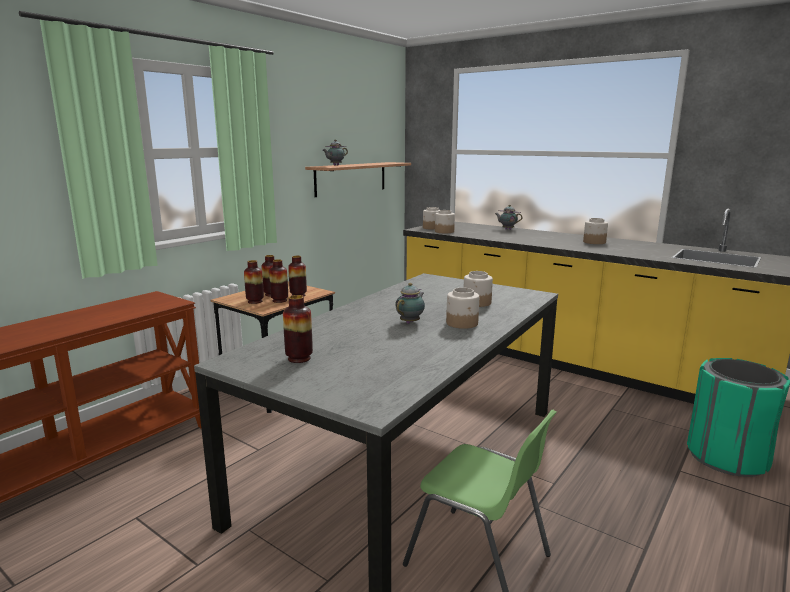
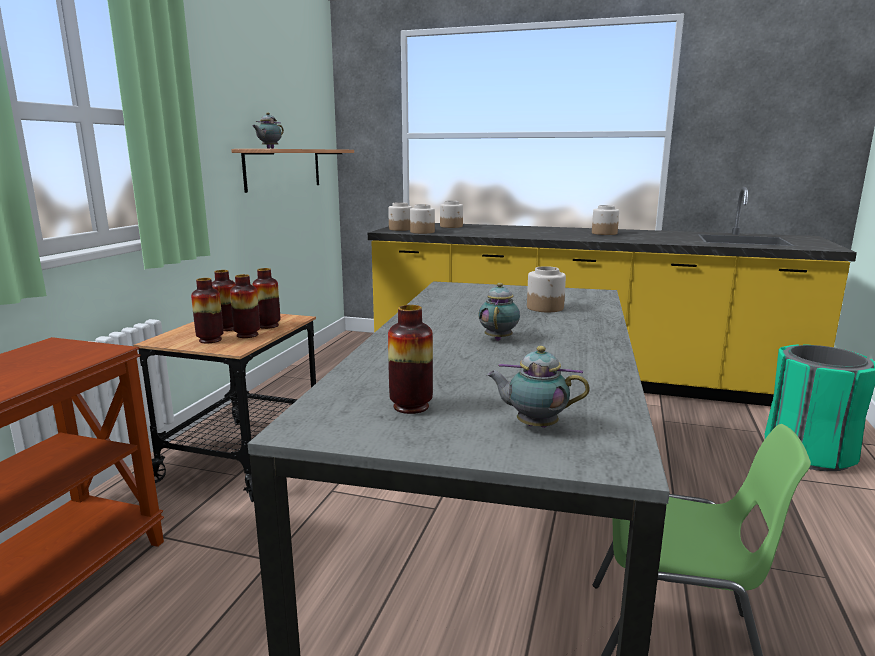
camera: 20 degrees left, 0 degrees up
jar [446,287,479,329] -> jar moved to [440,201,463,228]
teapot [495,205,523,230] -> teapot moved to [487,346,589,428]

